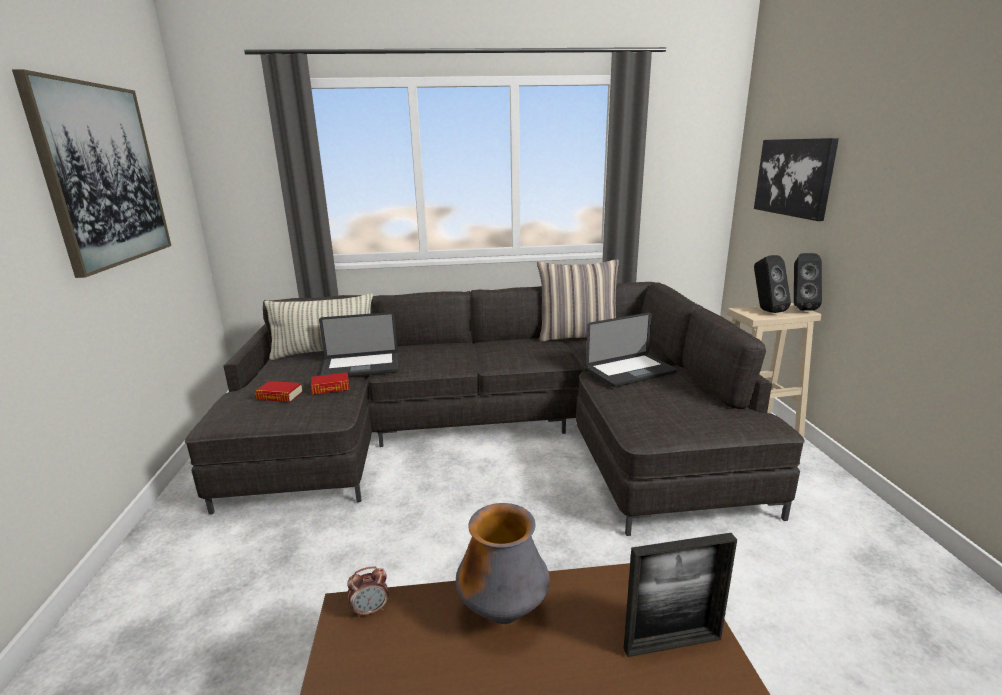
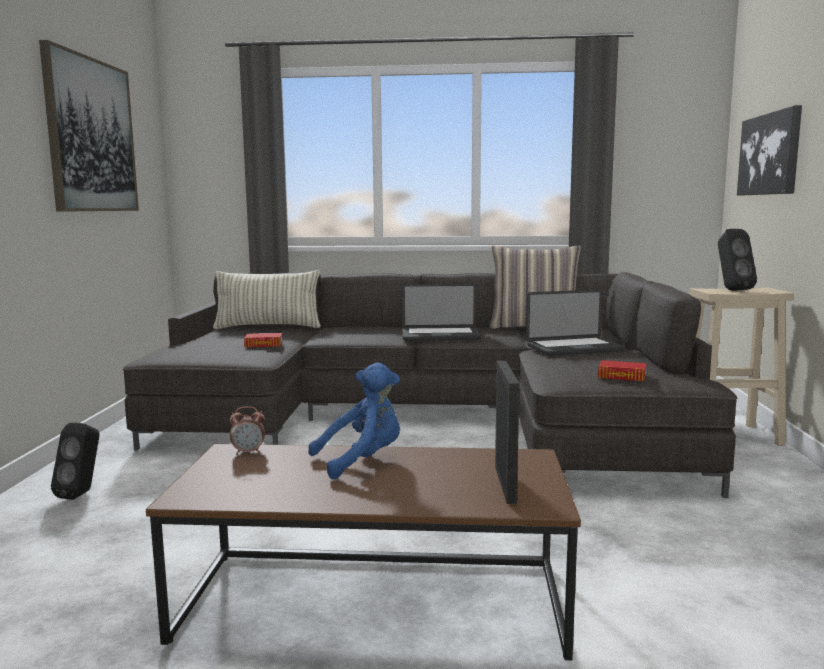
camera: 10 degrees right, 10 degrees down
book [255,381,303,402] -> book moved to [598,360,646,382]
laptop [319,312,399,377] -> laptop moved to [402,284,481,341]
vase [456,503,550,624] -> blue plush toy [308,362,400,480]
picture frame [624,533,737,657] -> picture frame turned 90 degrees counterclockwise [495,361,520,504]
black speaker [794,253,822,311] -> black speaker moved to [51,423,100,500]

